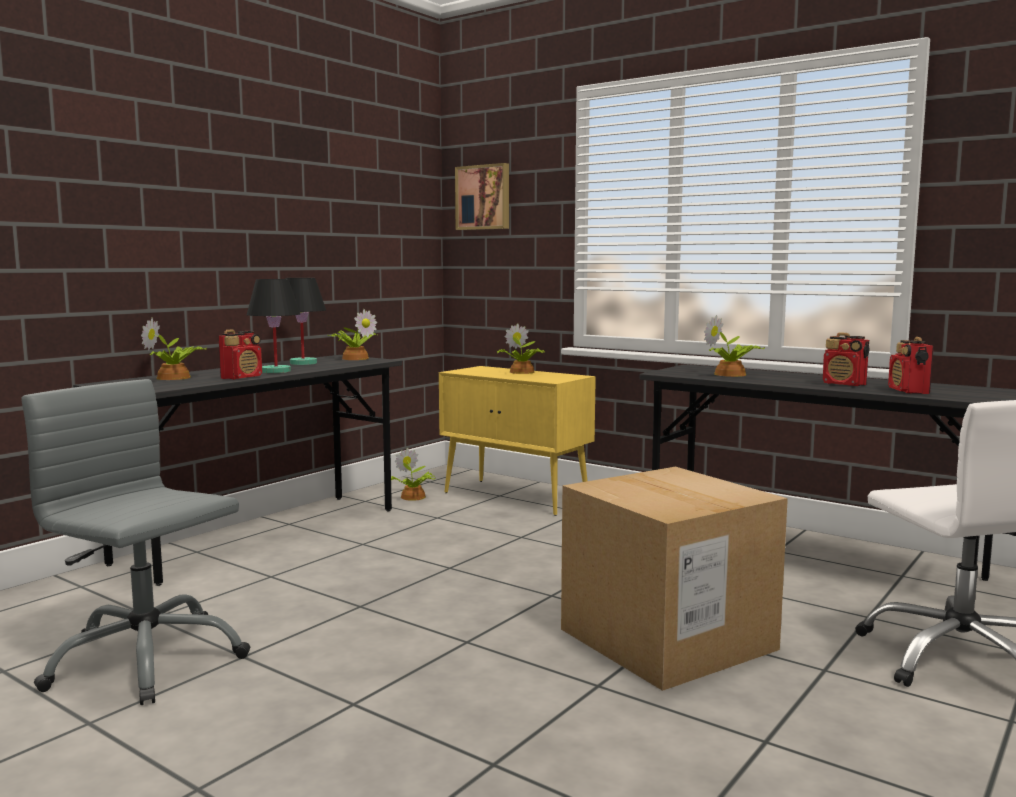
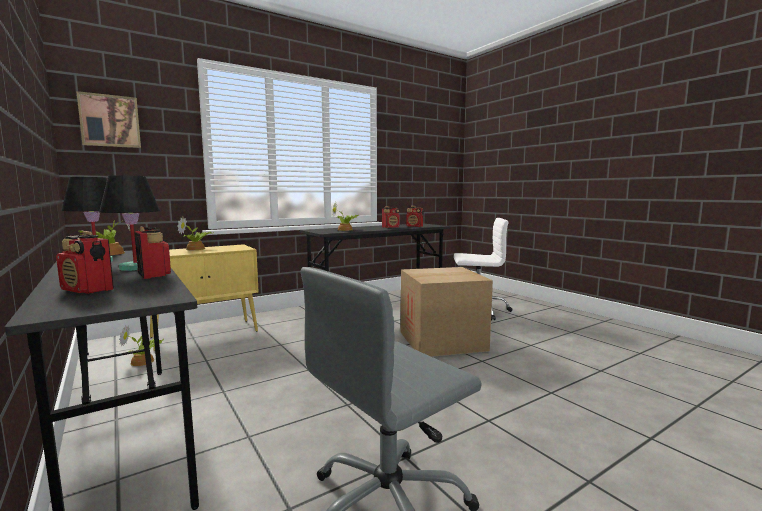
camera: 70 degrees left, 0 degrees up
potted plant [141,318,207,380] -> radio [56,231,114,294]

